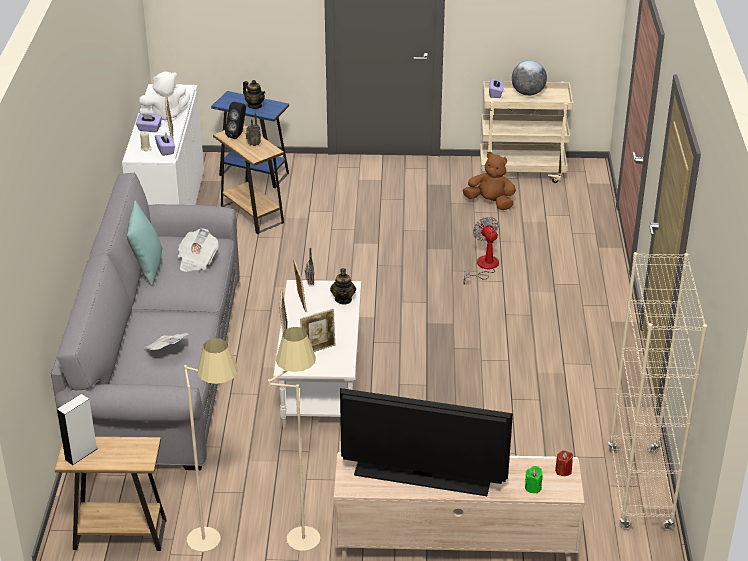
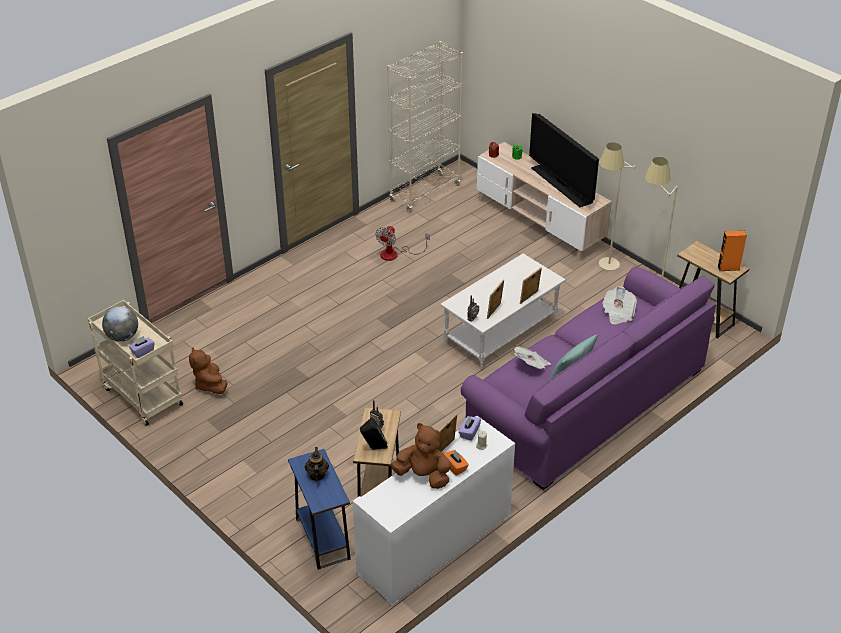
camera: 135 degrees left, 5 degrees up
grey sofa [51,172,240,470] -> purple sofa [461,267,716,490]
grey speaker [57,394,97,465] -> orange speaker [717,231,747,271]
purple tissue box [136,113,162,132] -> orange tissue box [443,450,469,476]
white plush toy [139,71,190,122] -> brown plush toy [391,423,451,489]
picture frame [300,309,336,352] -> none
teapot [330,268,356,304] -> none
fan [463,217,499,285] -> fan moved to [375,226,430,261]

